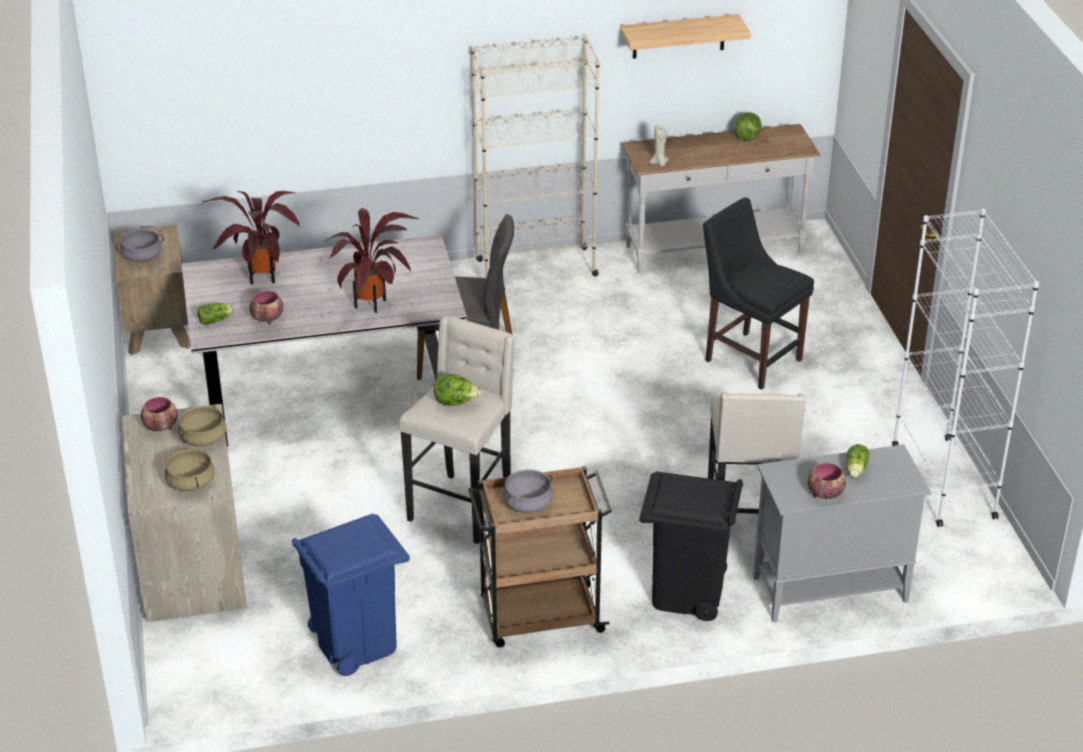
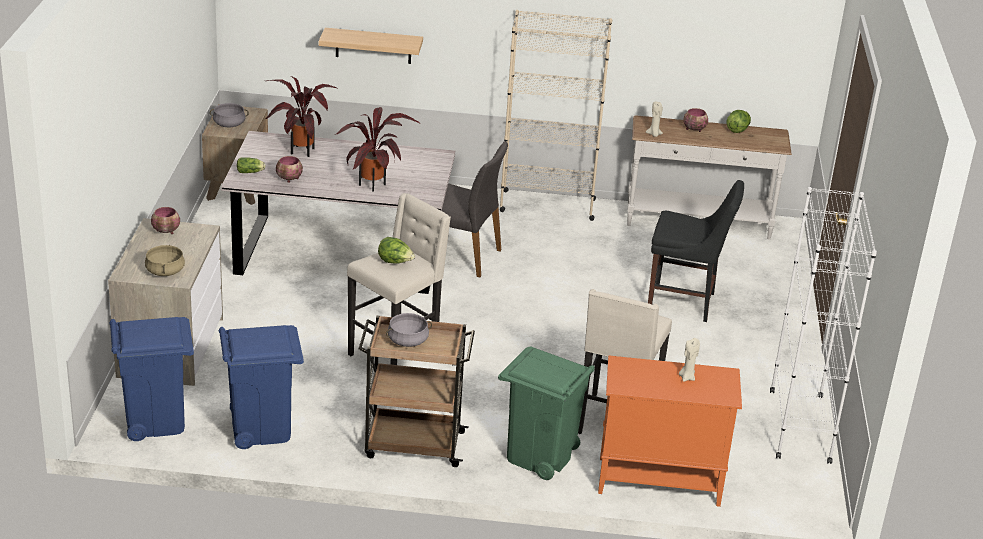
camera: 15 degrees right, 5 degrees down
beige cooking pot [178,406,227,446] -> none
shelf [620,14,751,59] -> shelf moved to [319,28,423,64]
black trash can [639,472,743,621] -> green trash can [498,347,595,480]
black chair [703,198,814,390] -> black chair turned 135 degrees clockwise [648,180,744,322]
grey cabinet [753,445,931,622] -> orange cabinet [598,355,742,507]
bowl [808,463,846,499] -> bowl moved to [683,108,708,132]
lettuce [846,444,870,477] -> beige candle [679,338,700,382]
none -> blue trash can [109,317,194,441]

